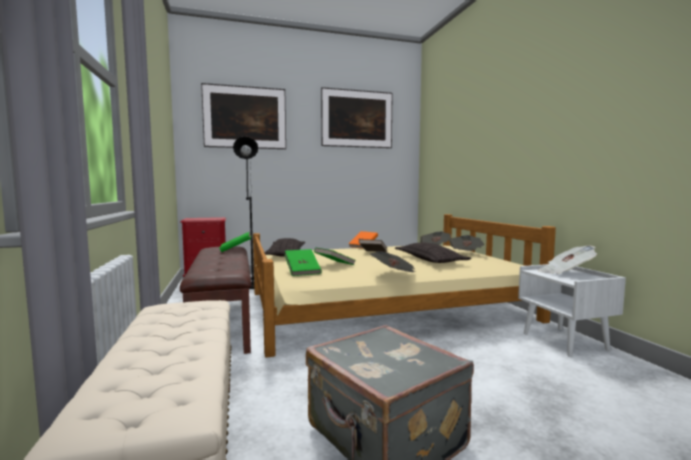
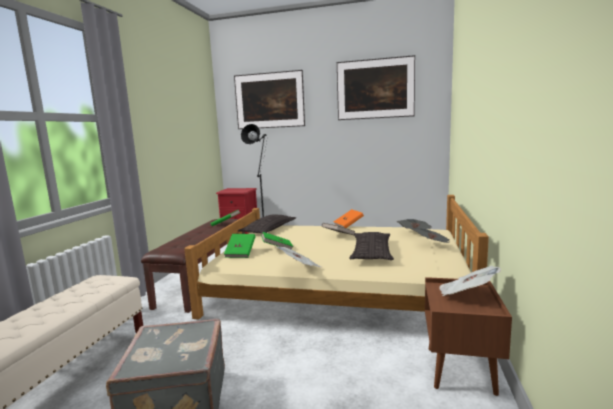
camera: 30 degrees right, 5 degrees up
white nightstand [518,264,626,357] -> brown nightstand [425,277,512,396]

